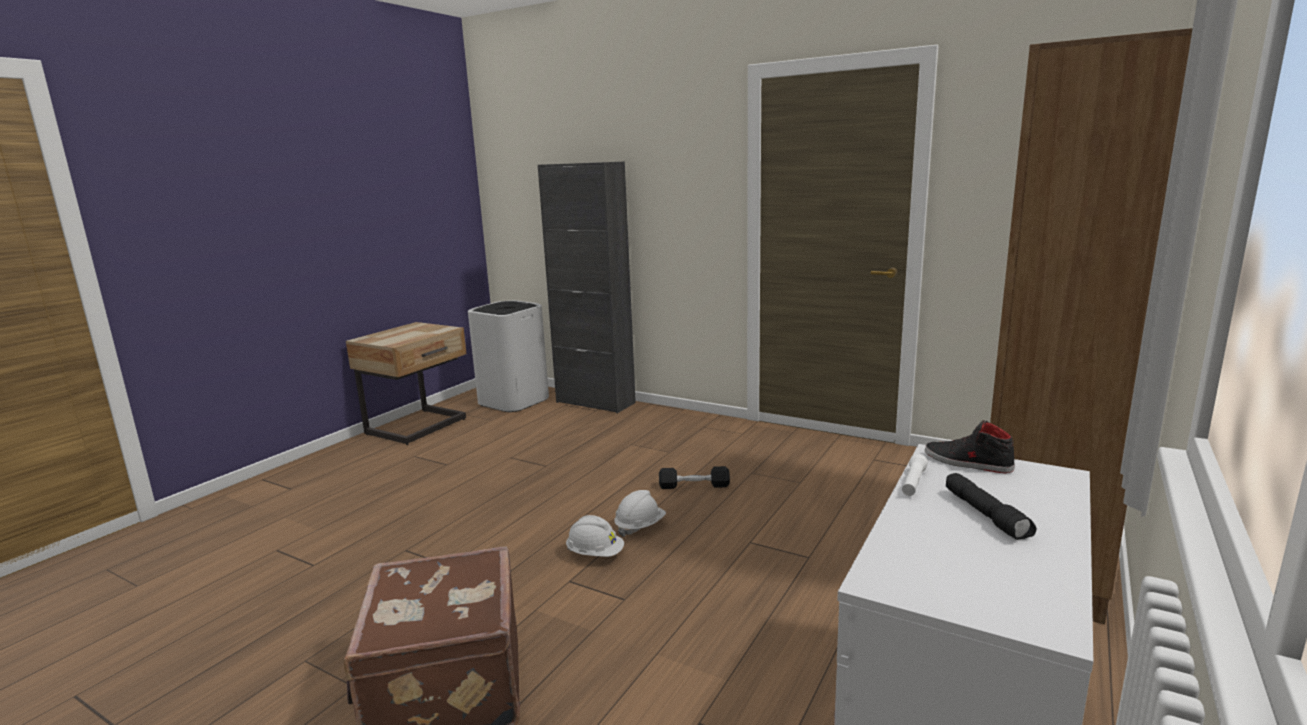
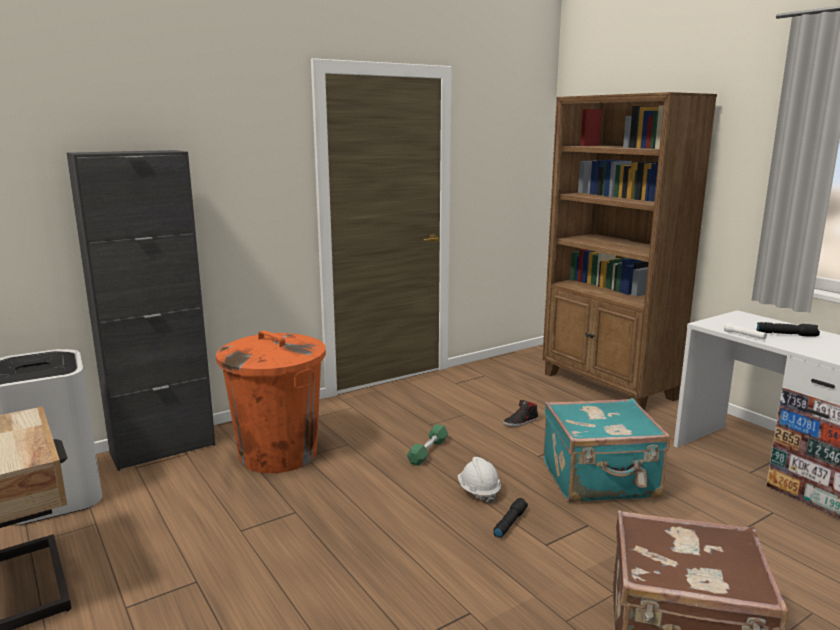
camera: 65 degrees left, 0 degrees up
white hard hat [566,515,624,557] -> black flashlight [493,498,528,538]
black dumbbell [659,466,730,489] -> green dumbbell [407,424,448,466]
black shoe [925,420,1015,474] -> black shoe moved to [503,400,538,427]
none -> orange trash can [216,330,326,473]
none -> turquoise suitcase [543,398,670,502]

